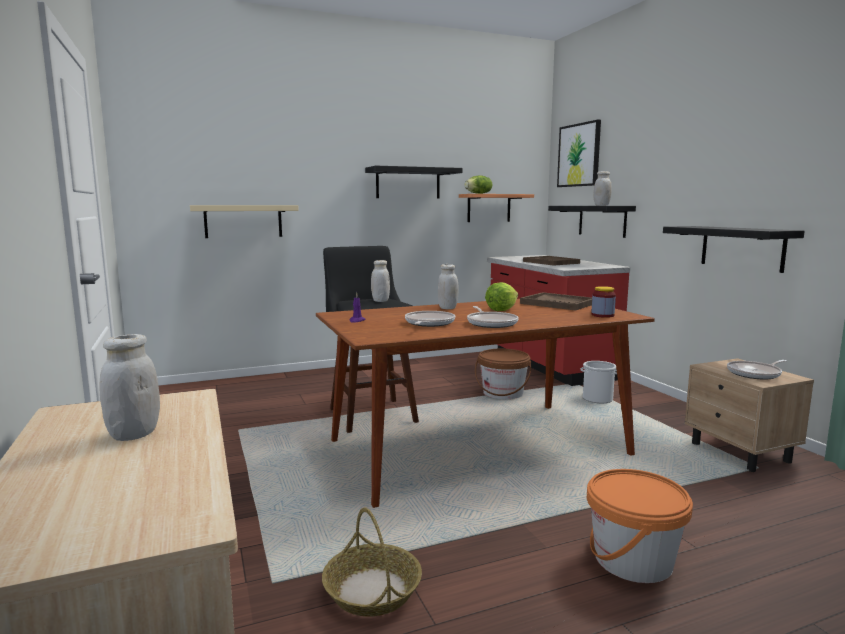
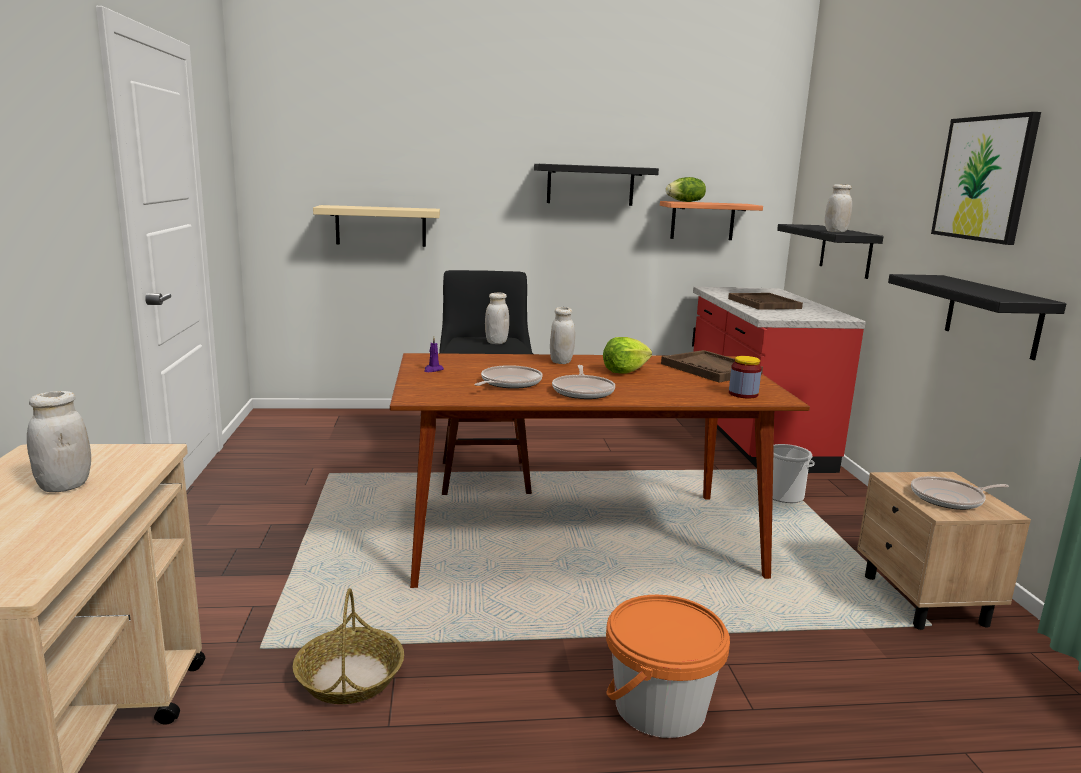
camera: 15 degrees right, 5 degrees up
brown bucket [475,349,531,399] -> none
picture [557,120,601,187] -> picture moved to [931,112,1041,245]

